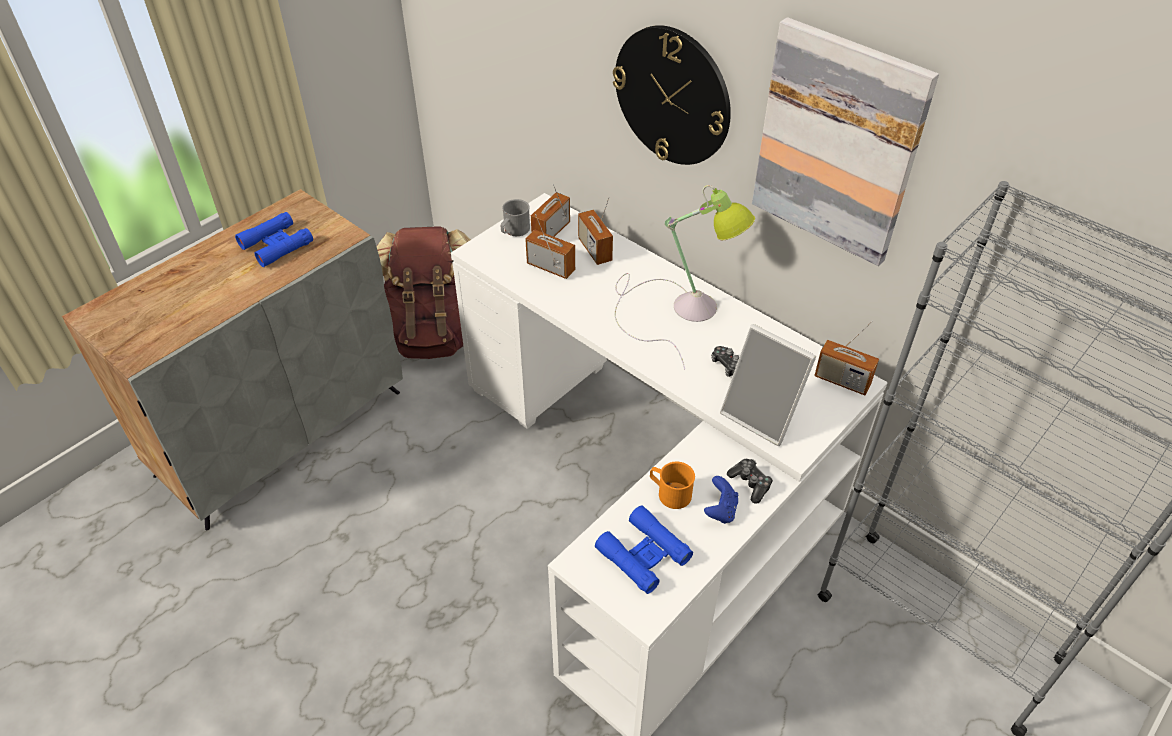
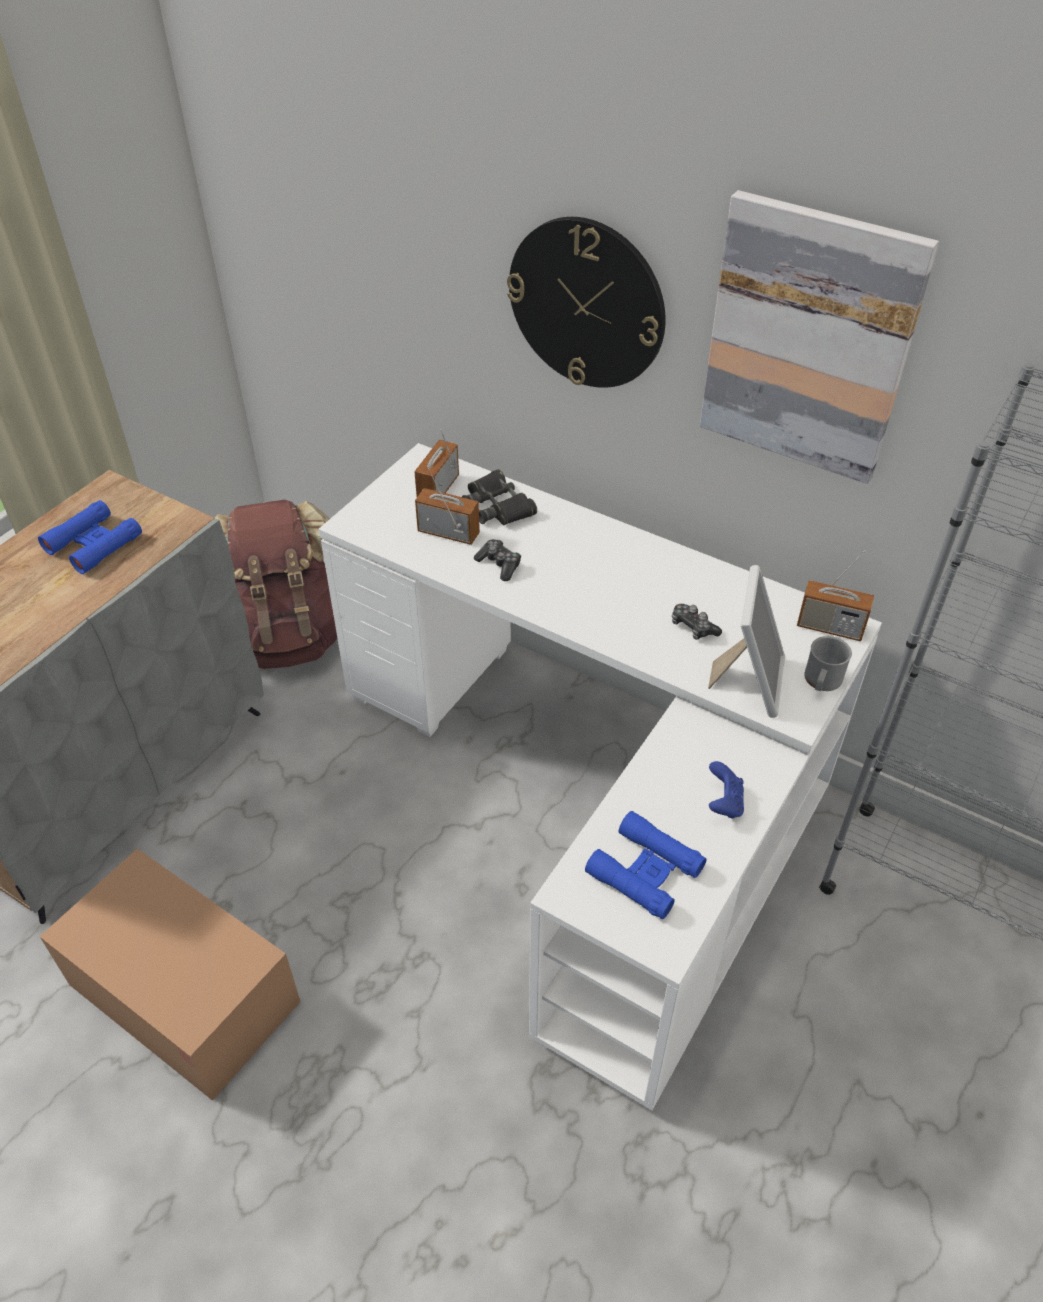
camera: 10 degrees left, 0 degrees up
grey mug [501,199,530,236] -> grey mug moved to [804,636,852,691]
radio [578,197,613,265] -> black binoculars [462,469,537,525]
table lamp [615,185,755,369] -> none
orange mug [650,462,695,509] -> none
picture frame [720,324,816,446] -> picture frame turned 105 degrees counterclockwise [708,565,785,718]
game controller [727,459,773,504] -> game controller moved to [474,539,521,581]
none -> cardboard box [39,849,301,1101]

